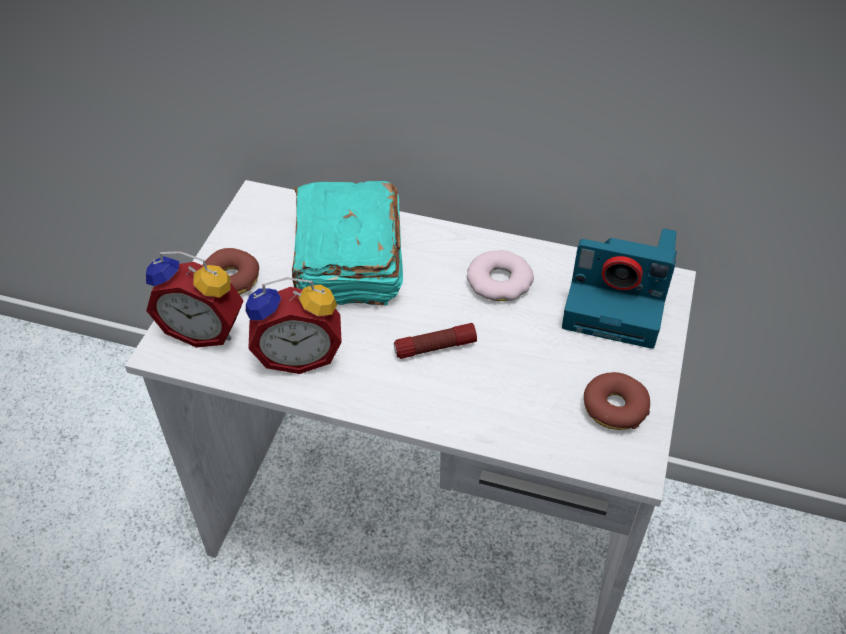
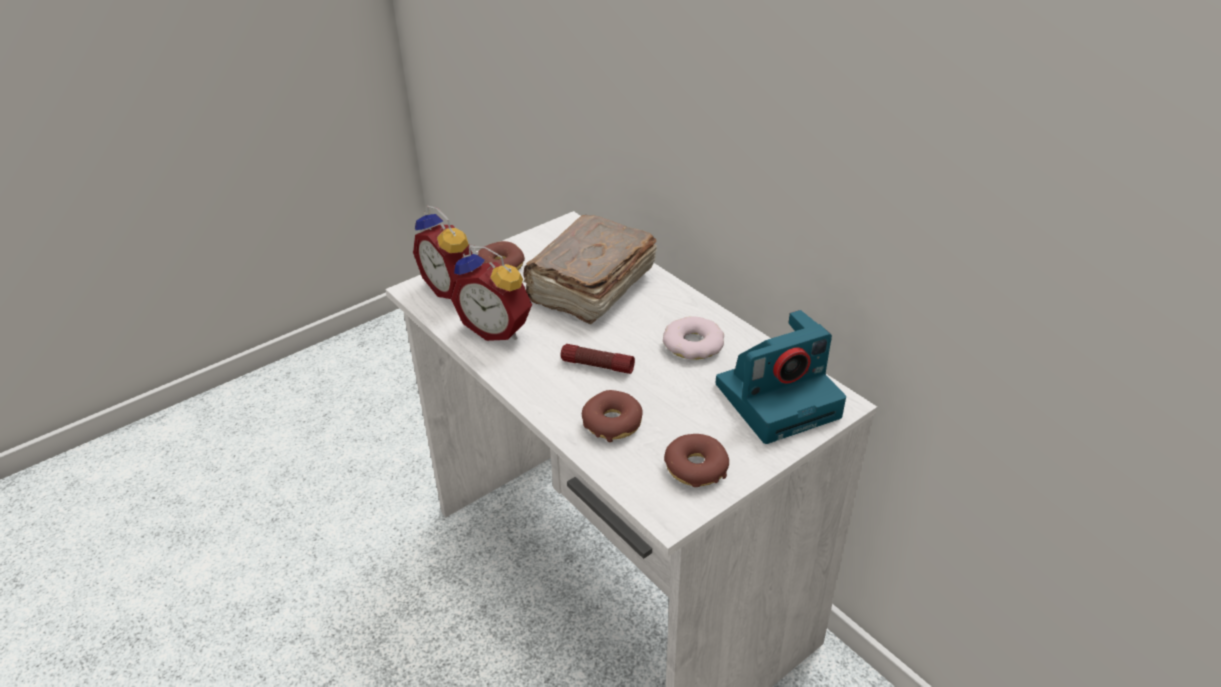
camera: 35 degrees right, 10 degrees down
turquoise book [292,181,403,306] -> brown book [523,215,657,324]
camera [562,228,677,349] -> camera turned 75 degrees counterclockwise [716,310,846,444]
none -> donut [582,390,643,442]

